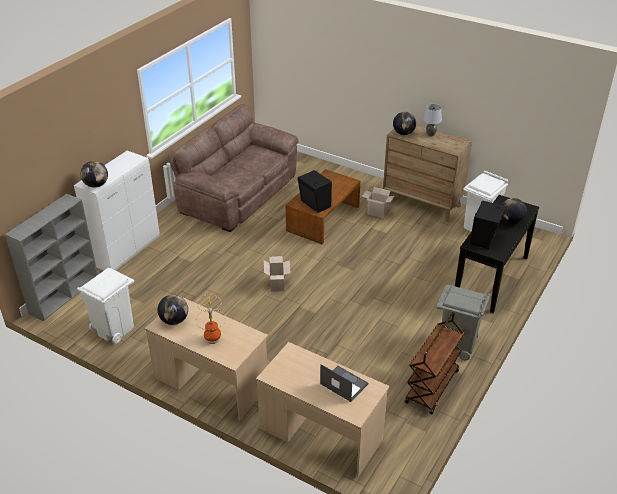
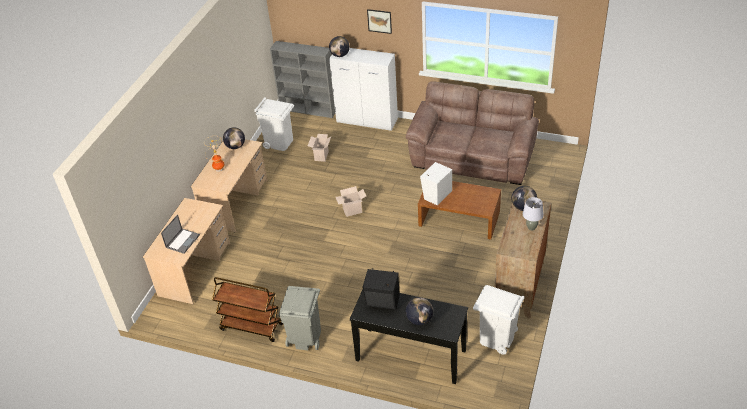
camera: 80 degrees right, 5 degrees up
black speaker [298,170,332,213] -> white speaker [420,162,452,206]
cardboard box [362,187,394,218] -> cardboard box moved to [308,134,331,162]
none -> picture [367,9,392,34]

